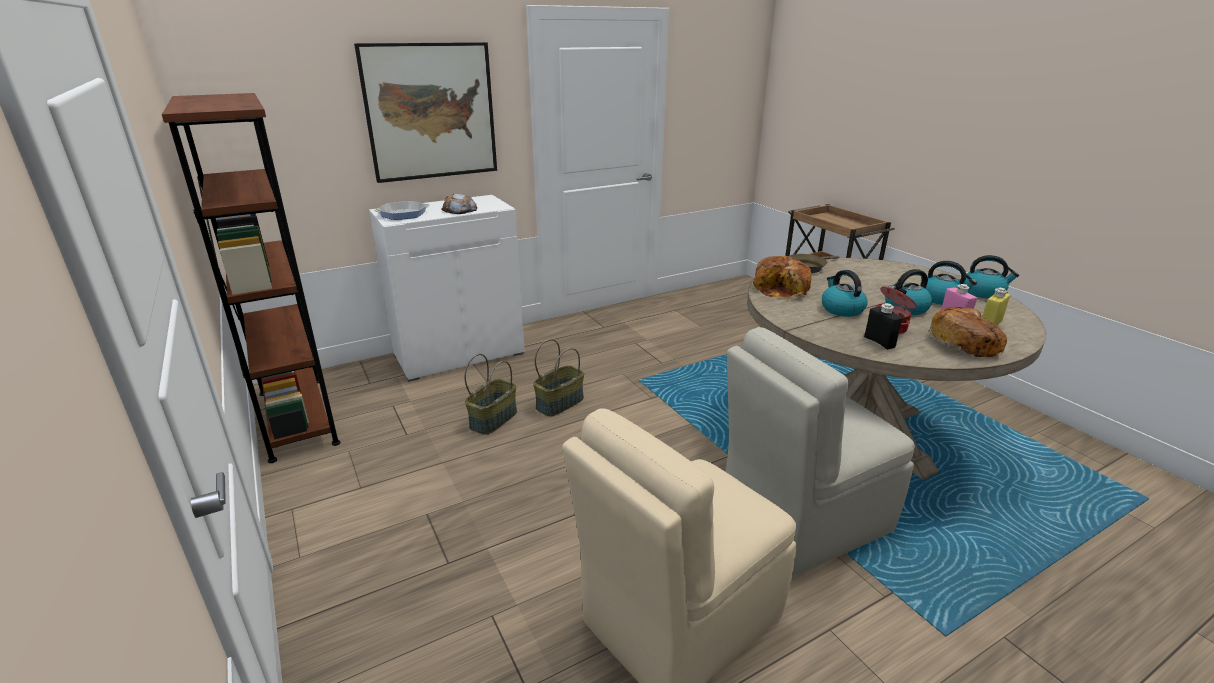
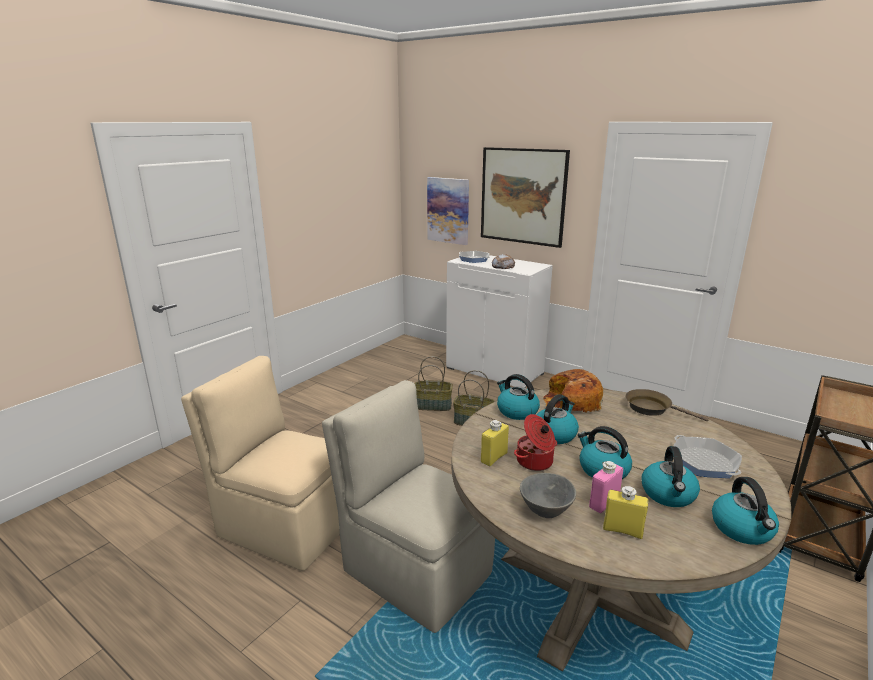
camera: 65 degrees right, 5 degrees down
brown bookcase [162,93,341,463] -> none
black bottle [864,303,902,349] -> yellow bottle [481,420,509,466]
bread [928,307,1007,357] -> grey bowl [520,473,576,518]
none -> picture [427,177,469,245]
none -> kettle [497,374,540,420]
none -> frying pan [673,435,742,478]

